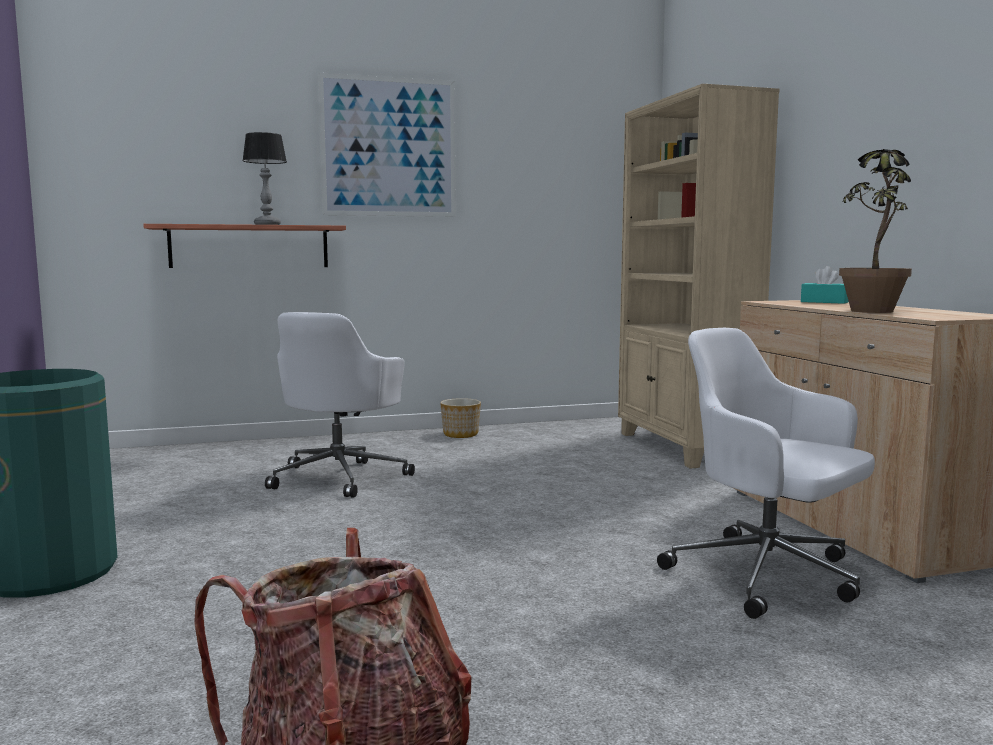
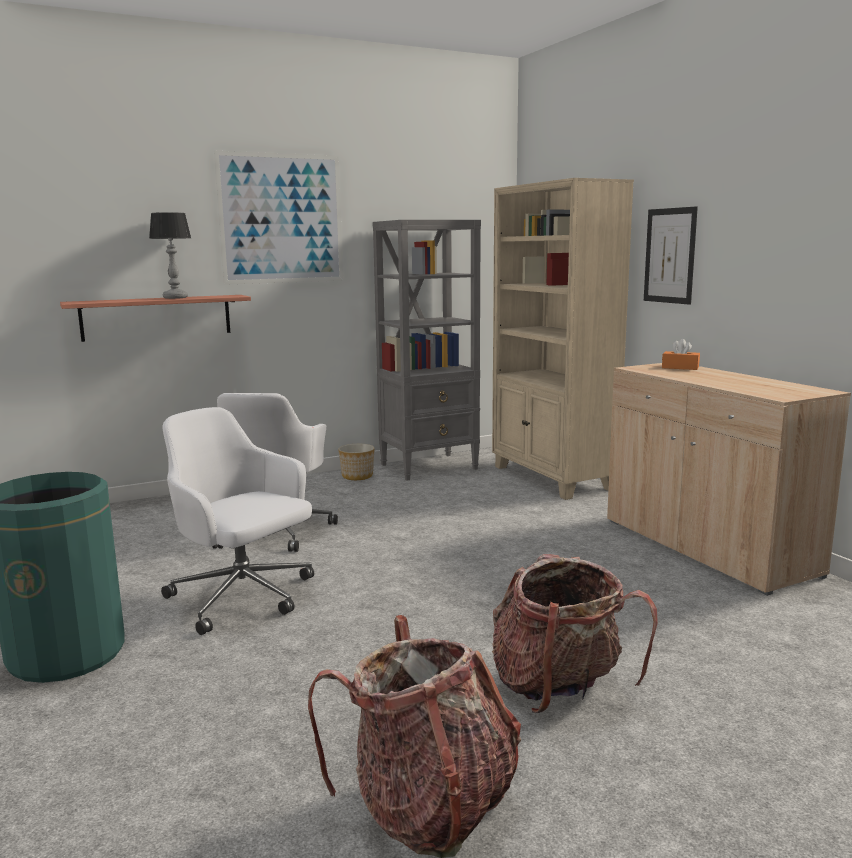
camera: 10 degrees left, 5 degrees up
white office chair [657,328,875,619] -> white office chair moved to [161,407,314,635]
turquoise tissue box [801,266,849,304] -> orange tissue box [662,339,700,370]
potted plant [839,149,912,313] -> none
none -> grey bookcase [373,220,481,481]
none -> backpack [492,554,658,713]
none -> picture [644,206,698,305]

